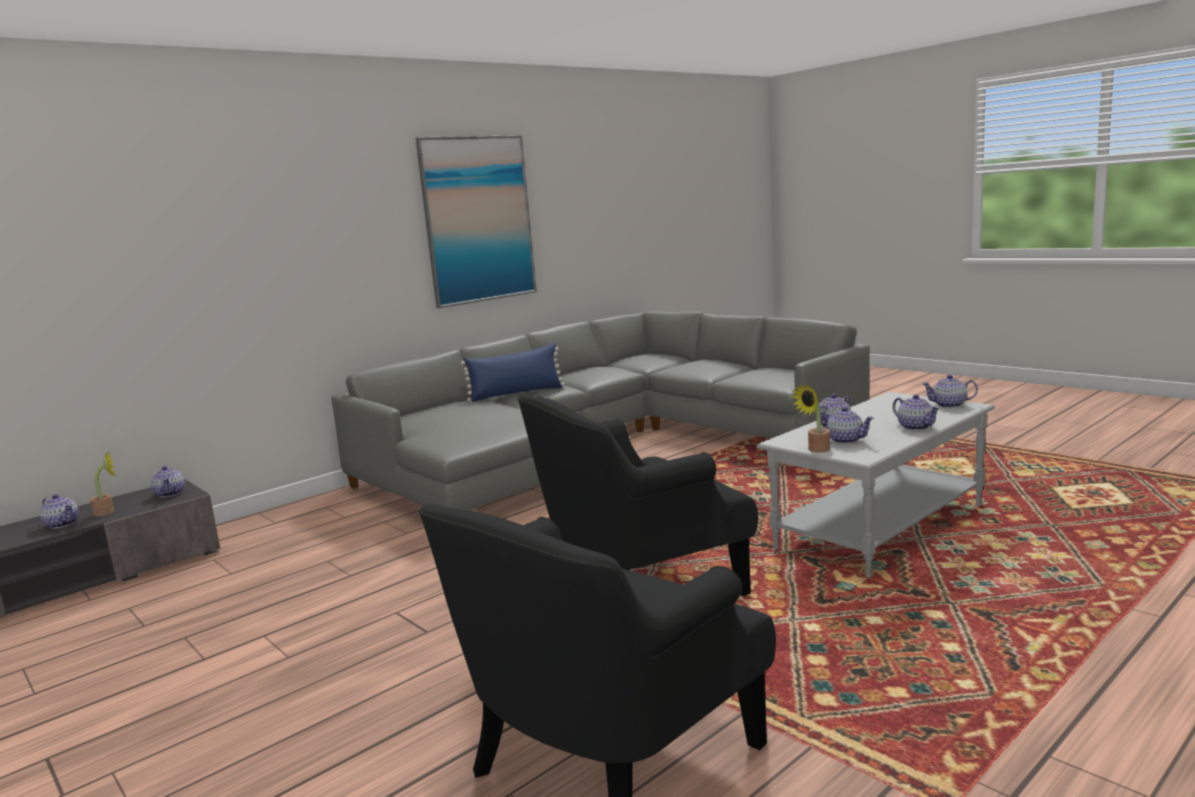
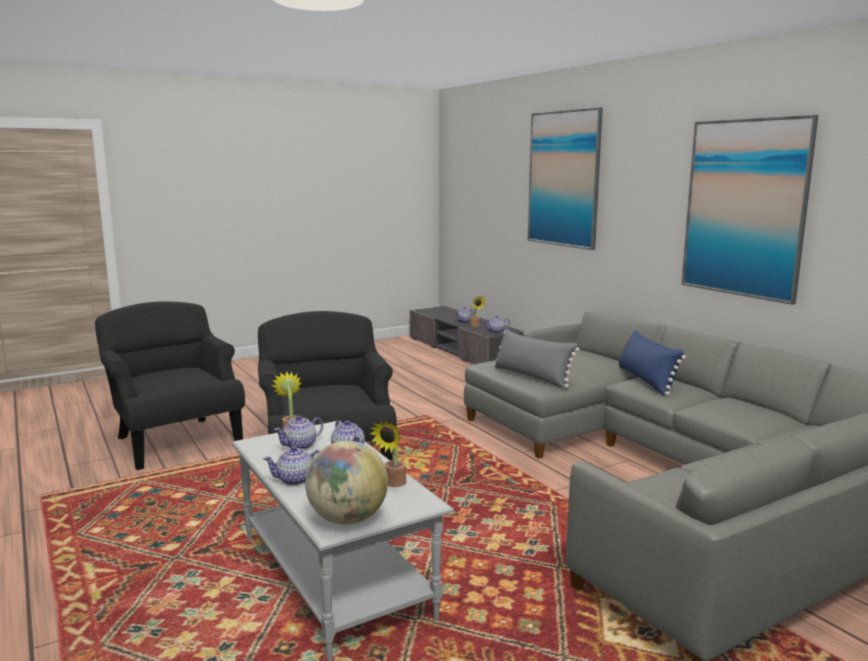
camera: 100 degrees right, 0 degrees up
teapot [922,375,978,408] -> globe [305,441,388,525]
none -> potted plant [370,421,406,487]
none -> grey pillow [493,329,580,388]
none -> picture [528,107,603,250]

